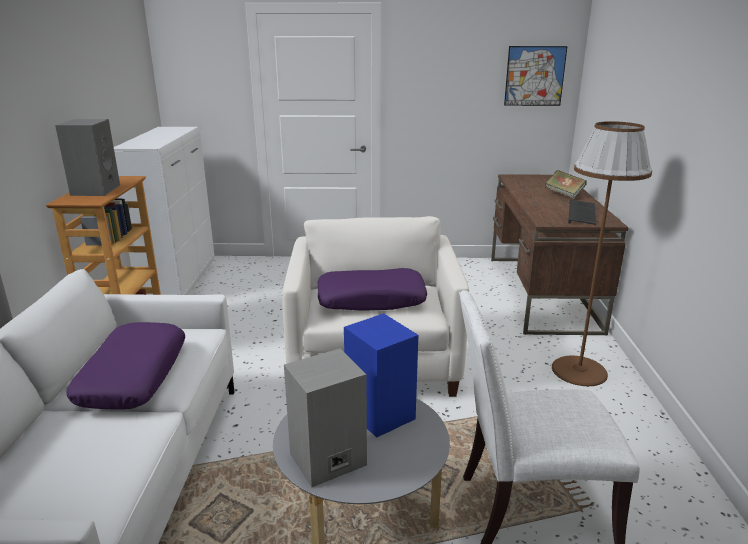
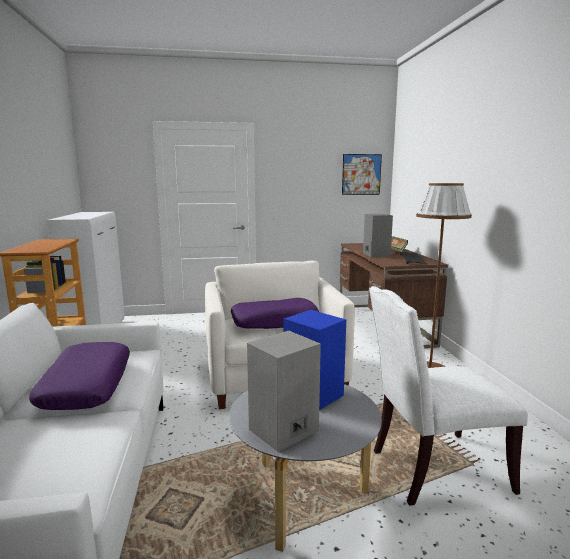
camera: 10 degrees left, 10 degrees down
grey speaker [55,119,120,196] -> grey speaker moved to [363,214,393,257]

